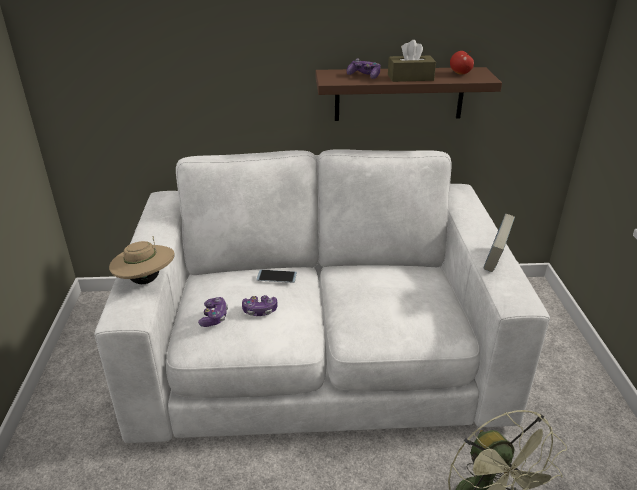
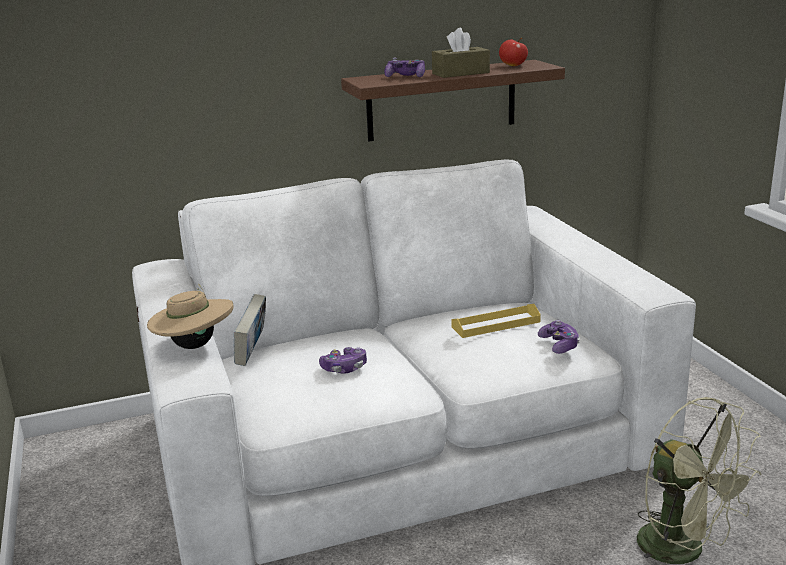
camera: 15 degrees left, 10 degrees down
game controller [198,297,228,327] -> game controller moved to [538,320,580,354]
phone [256,270,297,283] -> none
book [483,214,515,272] -> book moved to [234,294,266,366]
none -> yellow tray [451,304,541,338]

